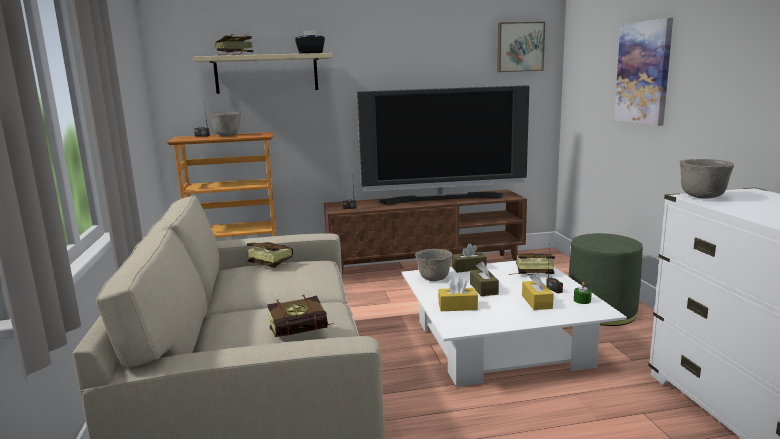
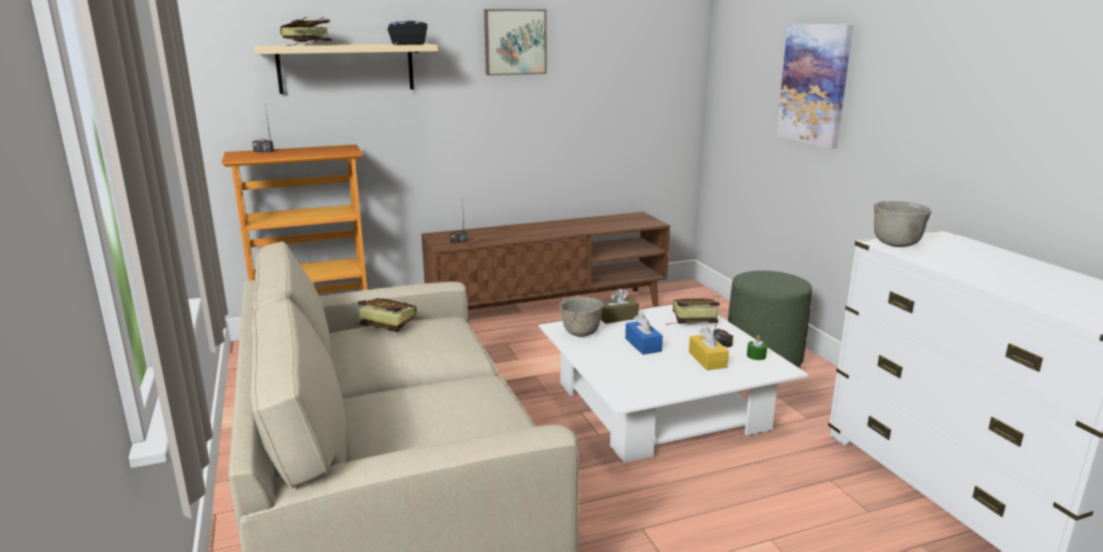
camera: 10 degrees left, 5 degrees up
grey bowl [209,112,241,136] -> none
book [268,295,334,337] -> none
television [357,85,530,205] -> none
yellow tissue box [438,277,478,311] -> none
brown tissue box [470,261,499,296] -> blue tissue box [625,313,663,355]
picture [497,22,545,72] -> picture moved to [484,9,547,75]

